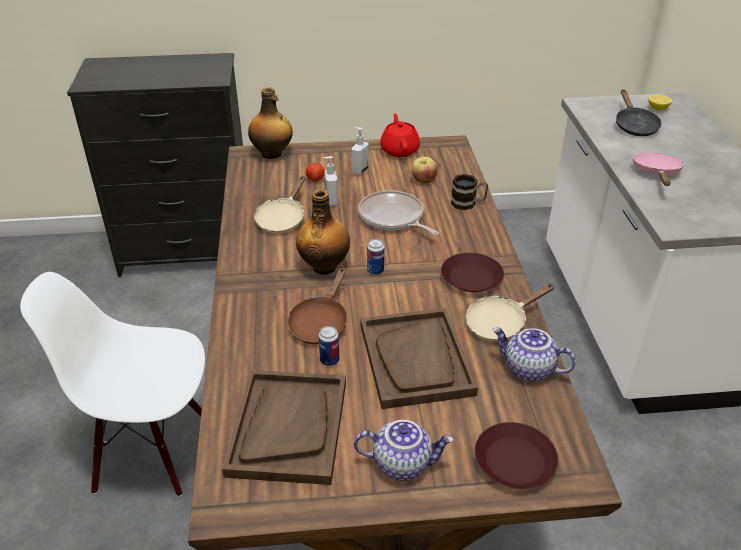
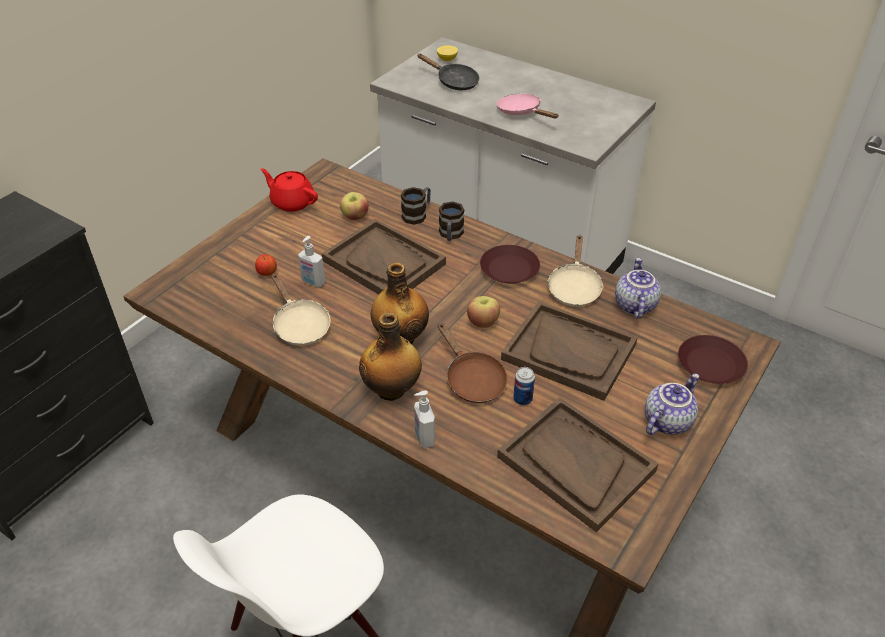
camera: 50 degrees left, 5 degrees up
bottle [248,87,293,159] -> bottle moved to [359,313,422,401]
soap dispenser [352,127,369,175] -> soap dispenser moved to [414,390,435,449]
frying pan [358,190,439,236] -> brown tray [322,219,446,295]
can [367,239,384,275] -> none
teapot [492,327,576,381] -> teapot turned 120 degrees clockwise [615,258,661,319]
none -> mug [439,201,464,241]
none -> apple [467,296,500,328]

